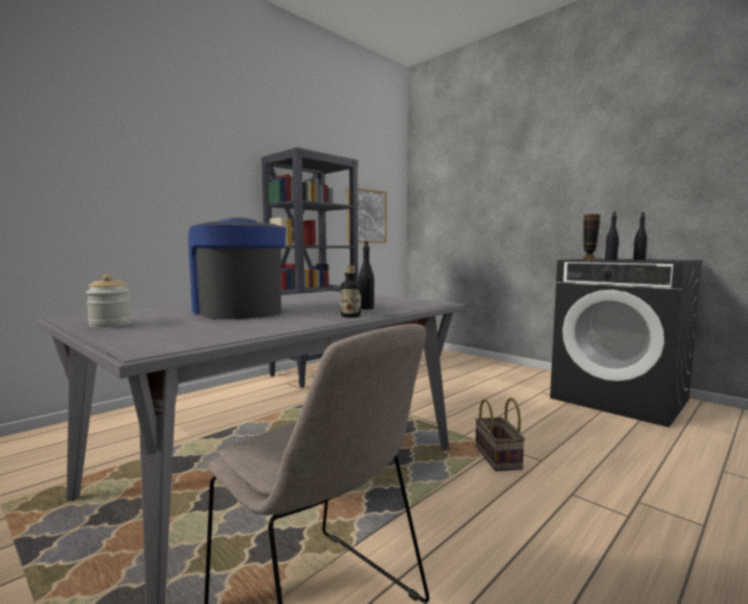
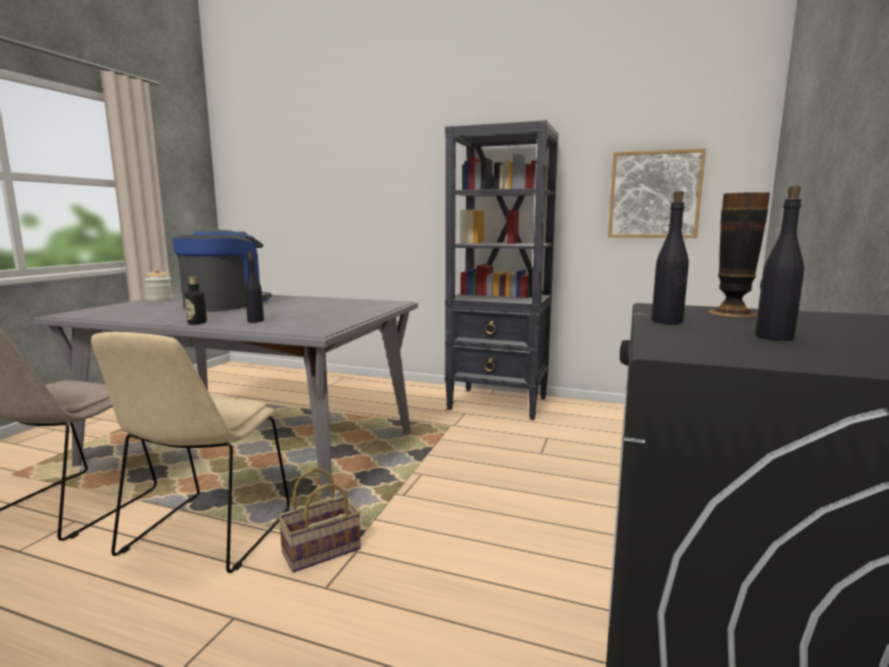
camera: 65 degrees right, 5 degrees up
none -> beige chair [91,332,290,573]

